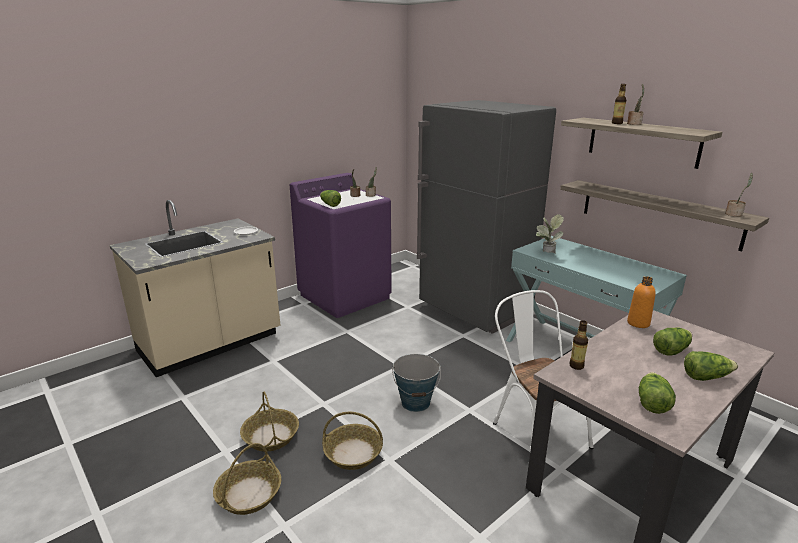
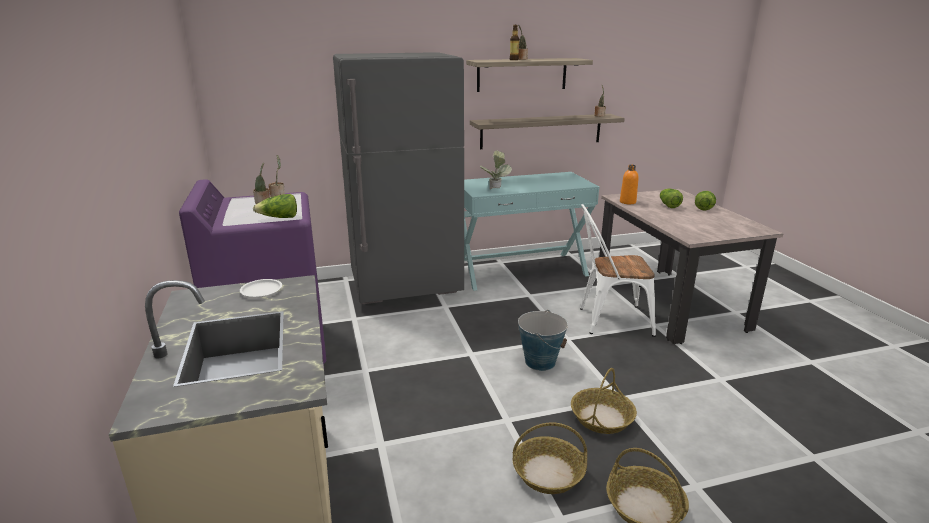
camera: 65 degrees left, 0 degrees up
bottle [569,320,588,370] -> none
lettuce [639,372,676,414] -> none

